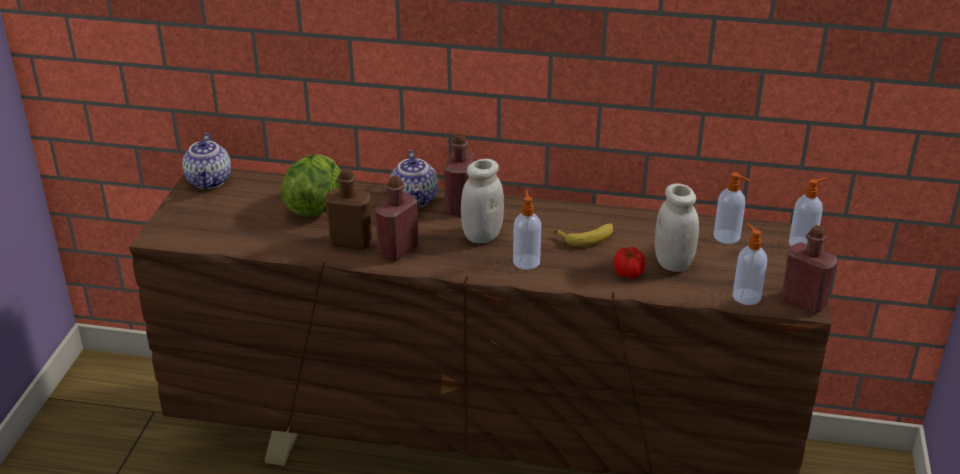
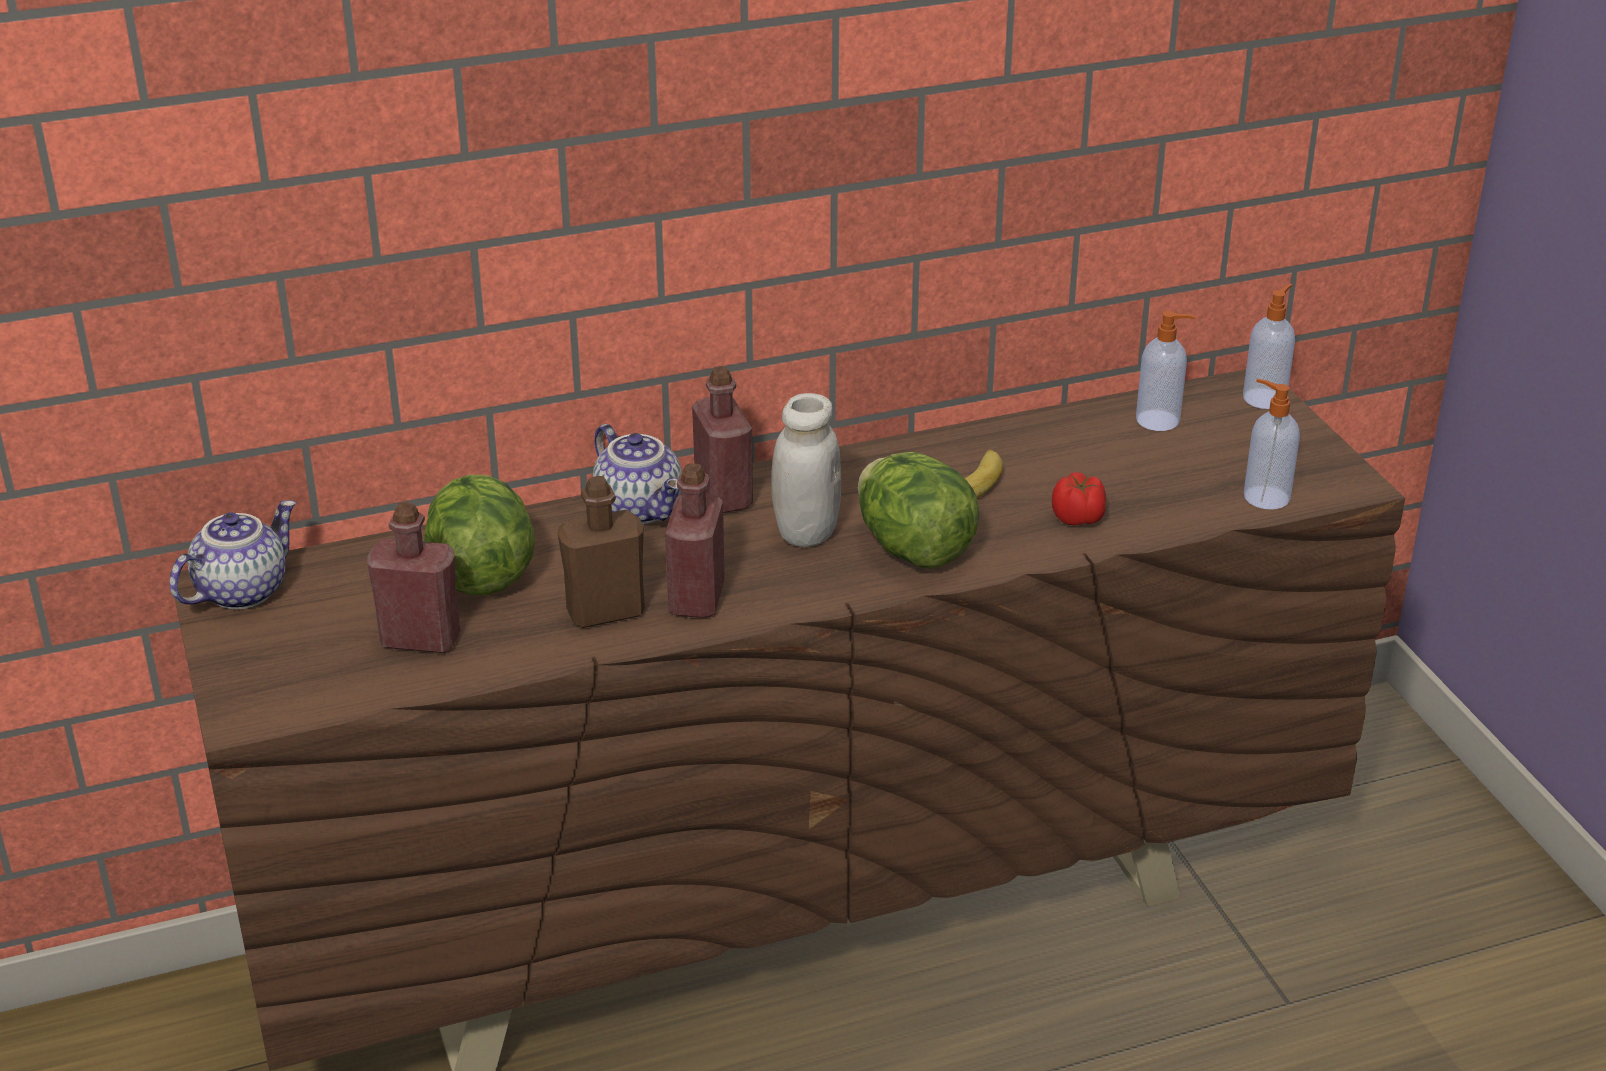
camera: 30 degrees left, 0 degrees up
teapot [182,133,231,189] -> teapot turned 105 degrees counterclockwise [169,500,296,609]
soap dispenser [513,190,541,270] -> lettuce [858,452,979,569]
white jar [655,183,699,272] -> none
red bottle [781,225,838,314] -> red bottle moved to [366,502,460,653]

